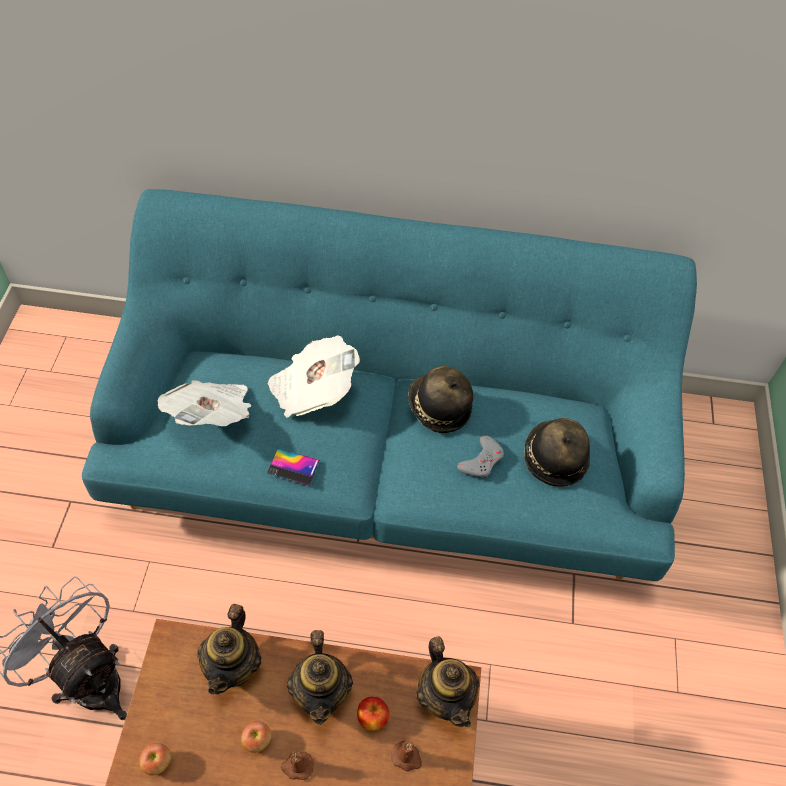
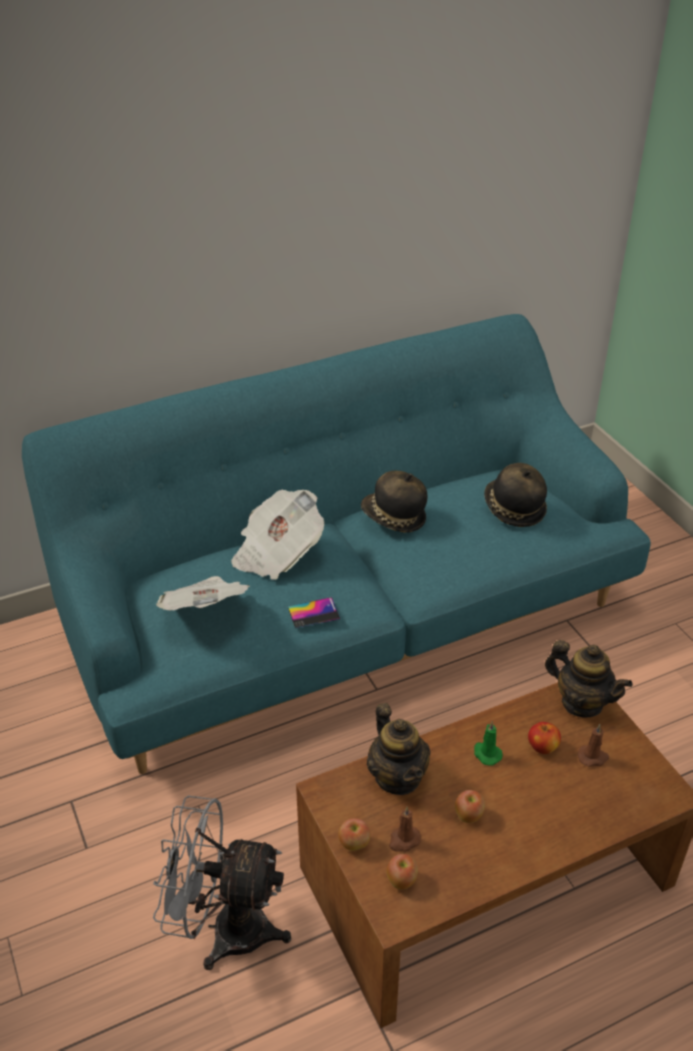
camera: 30 degrees left, 15 degrees down
brown candle [281,751,314,780] -> brown candle moved to [389,807,421,852]
teapot [287,630,353,725] -> green candle [474,721,503,766]
grey game controller [457,435,504,478] -> none
none -> apple [338,818,370,851]

